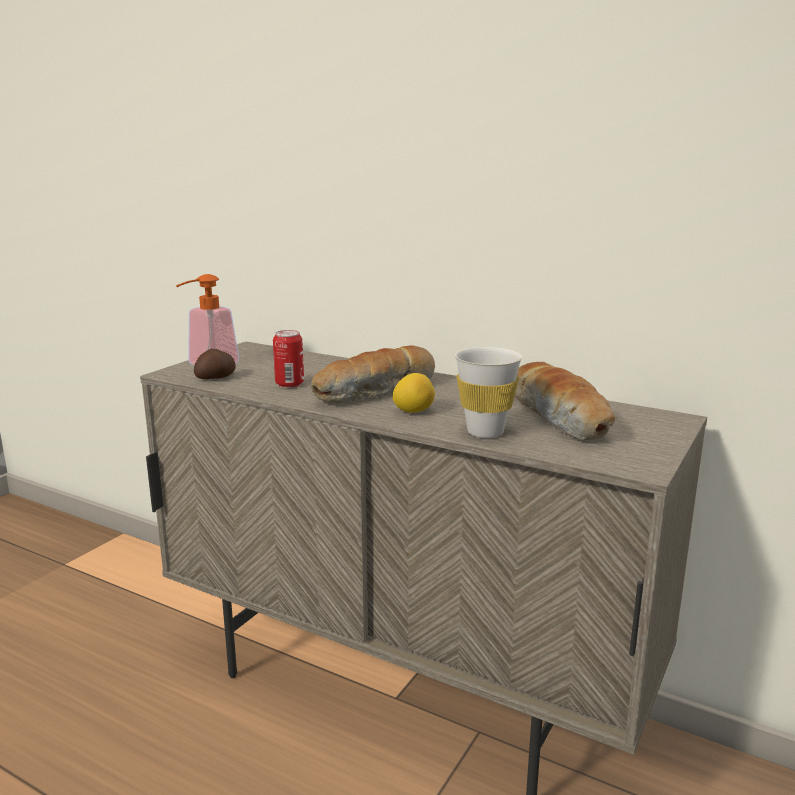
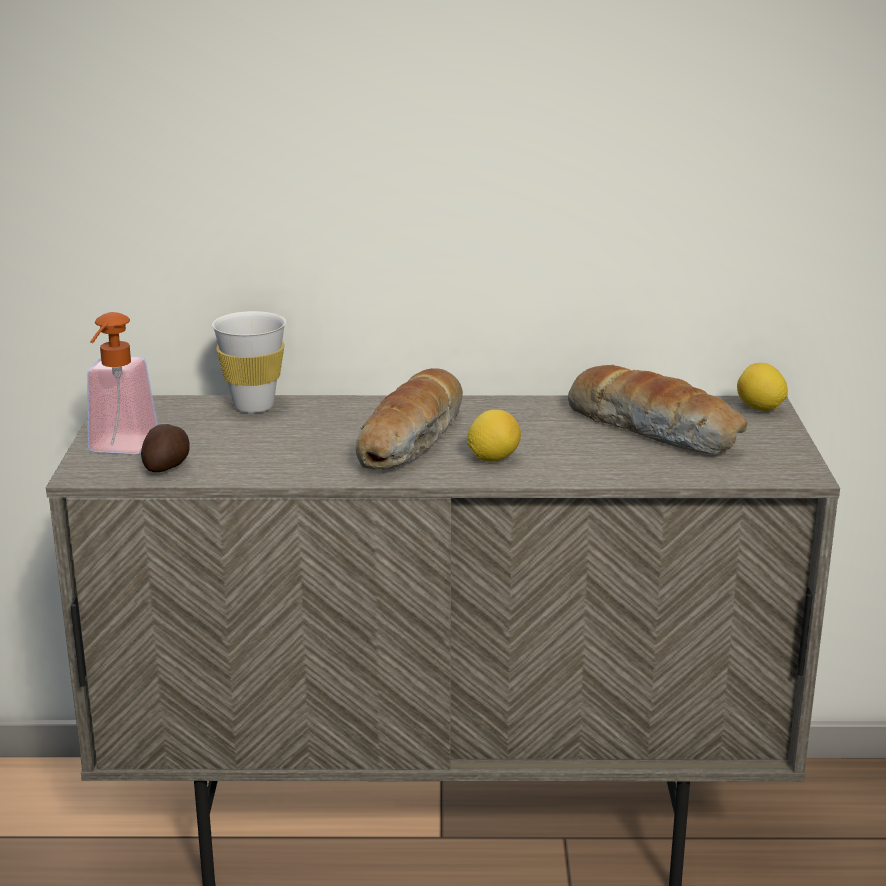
camera: 30 degrees left, 5 degrees up
can [273,330,304,388] -> none
white cup [455,347,522,438] -> white cup moved to [212,311,286,413]
none -> lemon [737,363,788,411]

